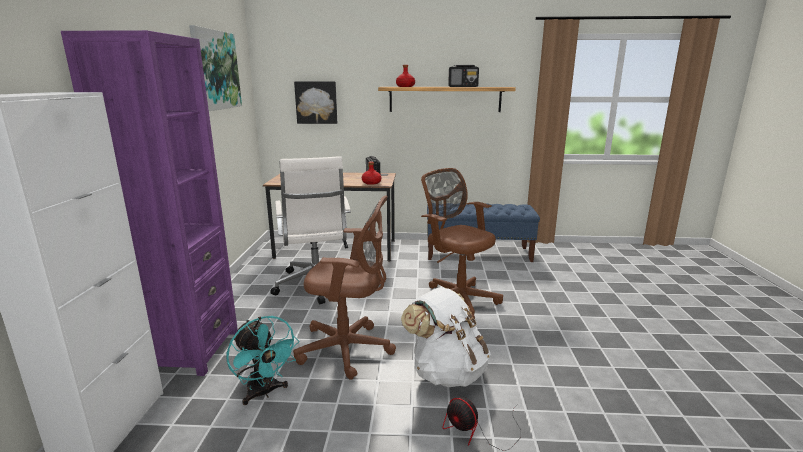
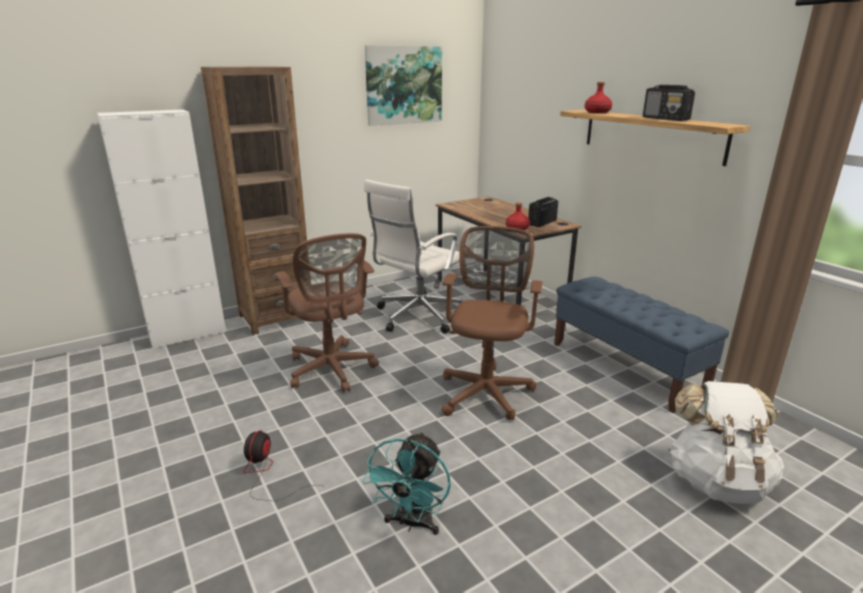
camera: 55 degrees right, 5 degrees up
purple bookcase [61,30,238,376] -> brown bookcase [201,66,311,335]
turquoise fan [227,316,300,405] -> turquoise fan moved to [362,432,451,535]
picture [294,82,337,124] -> none
white backpack [401,287,491,387] -> white backpack moved to [668,381,784,504]

